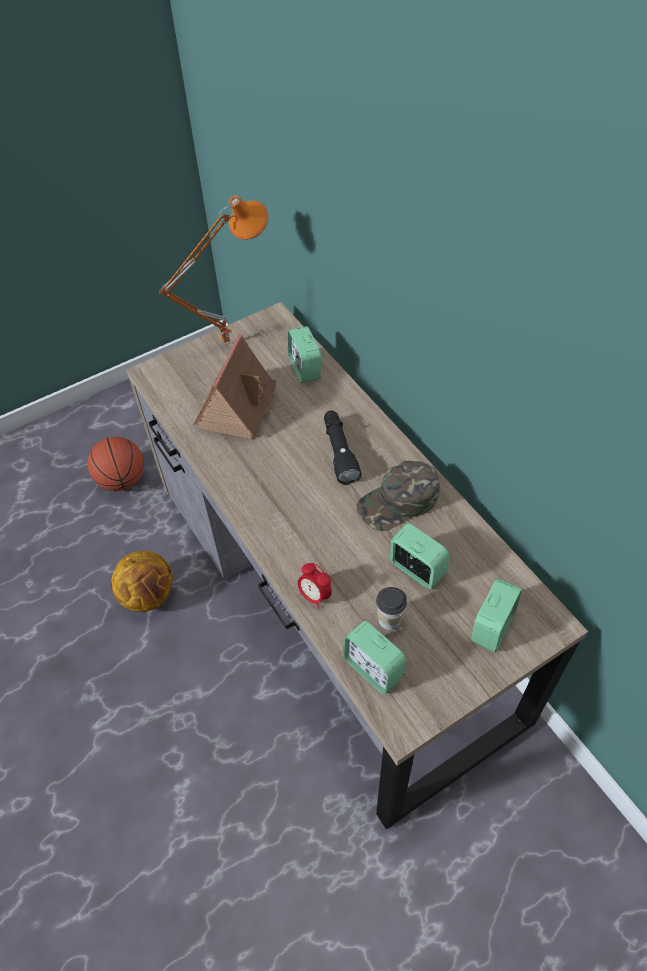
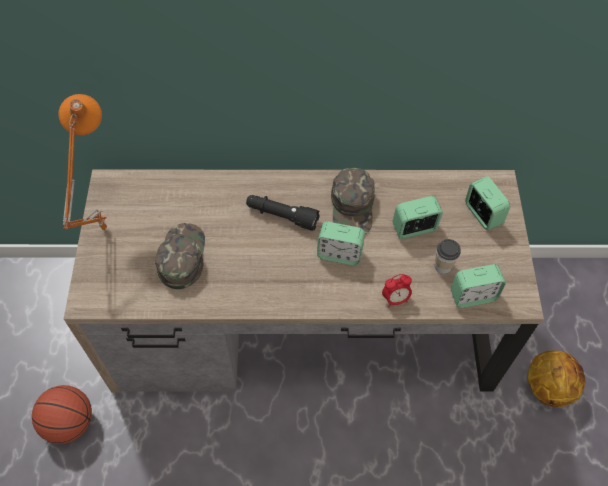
camera: 60 degrees left, 5 degrees up
basketball [111,551,173,612] -> basketball moved to [527,350,585,407]
toy house [194,333,276,439] -> green cap [155,223,205,289]
alarm clock [287,326,321,384] -> alarm clock moved to [317,222,365,265]

